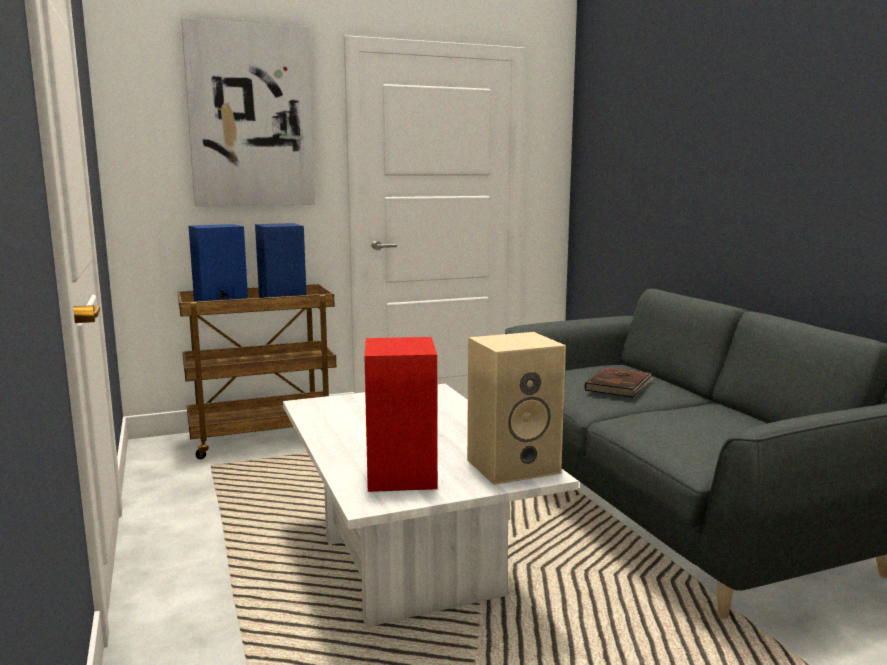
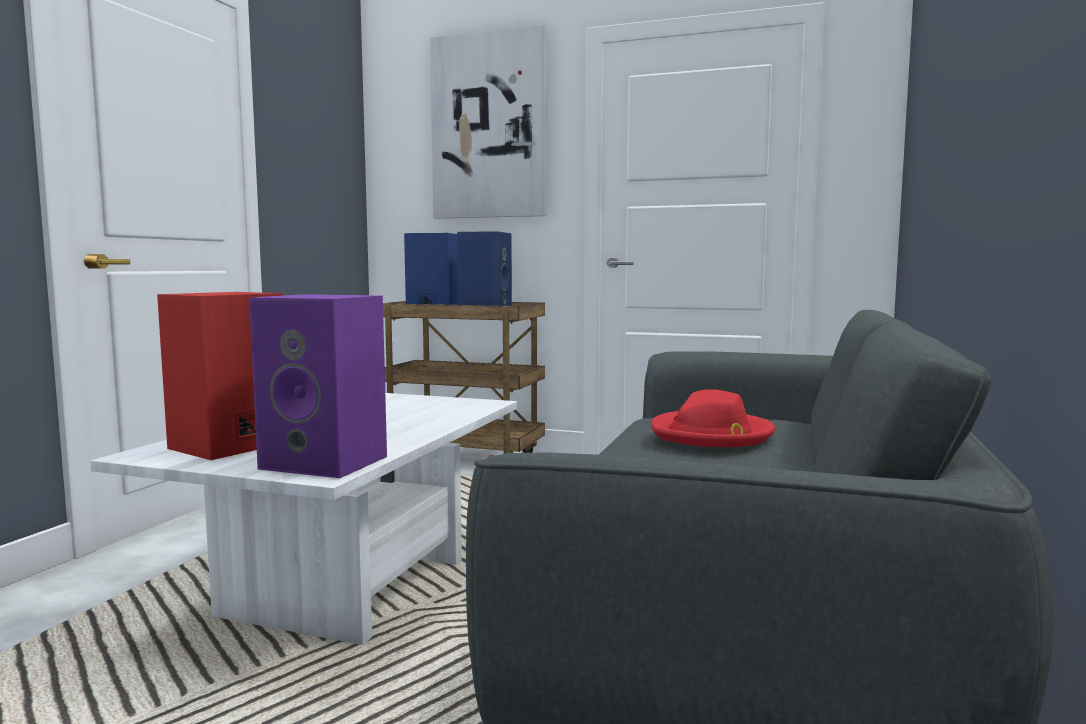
camera: 40 degrees right, 5 degrees down
beige speaker [467,332,566,485] -> purple speaker [249,294,387,478]
brown book [585,367,654,397] -> red hat [651,389,775,447]

